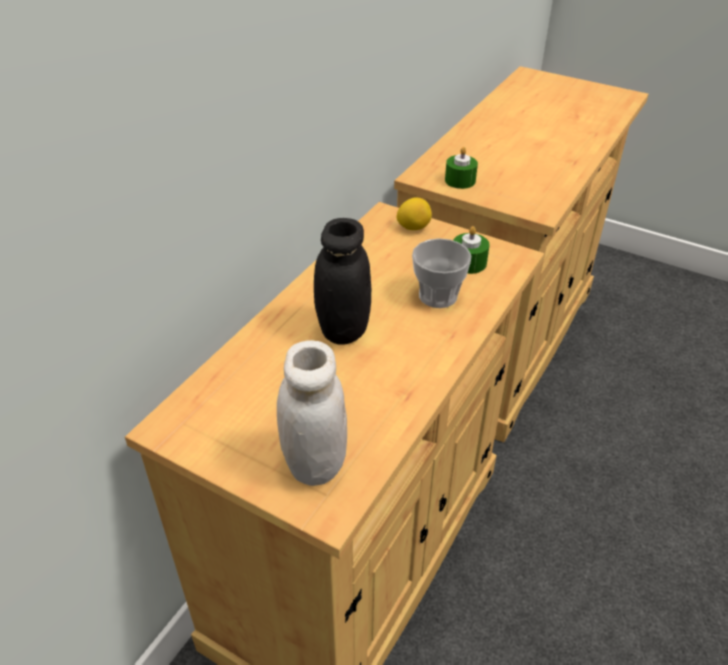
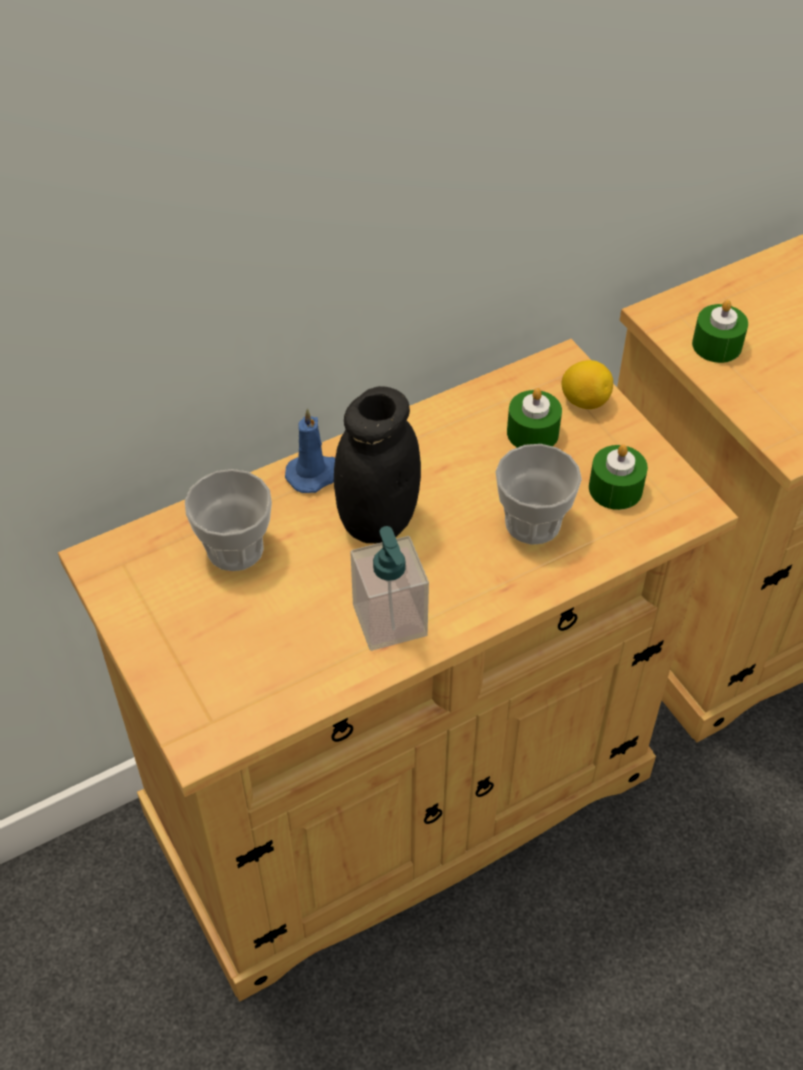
camera: 30 degrees right, 10 degrees up
white jar [277,340,347,486] -> none
none -> cup [185,469,272,571]
none -> blue candle [285,408,335,493]
none -> soap dispenser [350,526,429,651]
none -> green candle [507,388,562,448]

